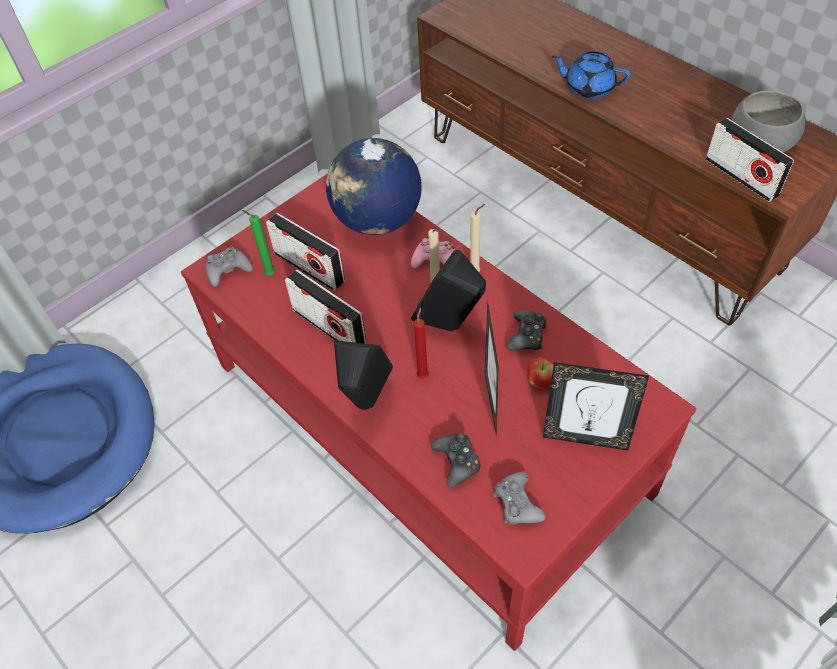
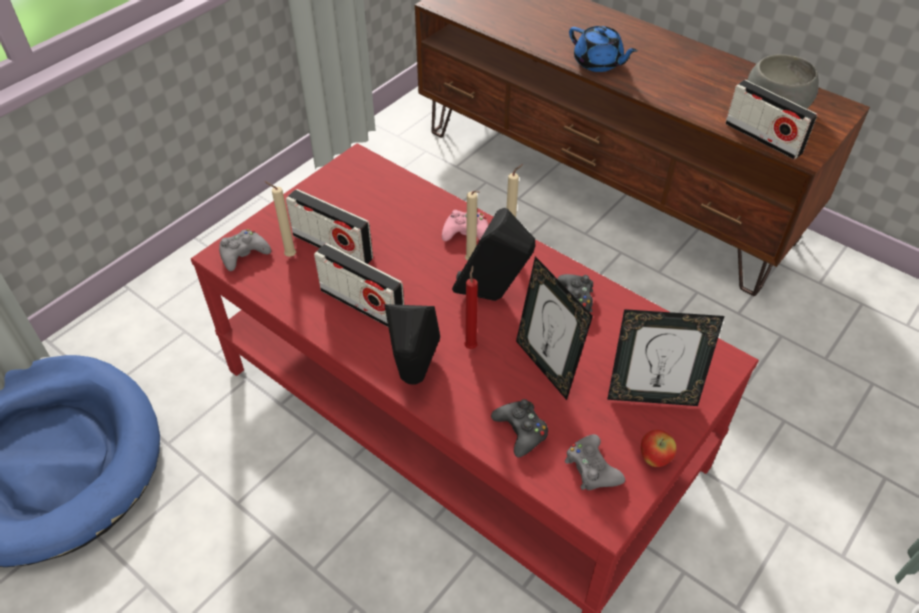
camera: 10 degrees left, 5 degrees down
green candle [242,210,275,275] -> beige candle [264,181,296,257]
globe [326,138,422,235] -> none
picture frame [485,301,499,437] -> picture frame turned 150 degrees clockwise [516,256,593,400]
apple [527,357,554,388] -> apple moved to [641,430,676,467]
blue teapot [552,52,631,99] -> blue teapot turned 150 degrees counterclockwise [569,26,638,72]

